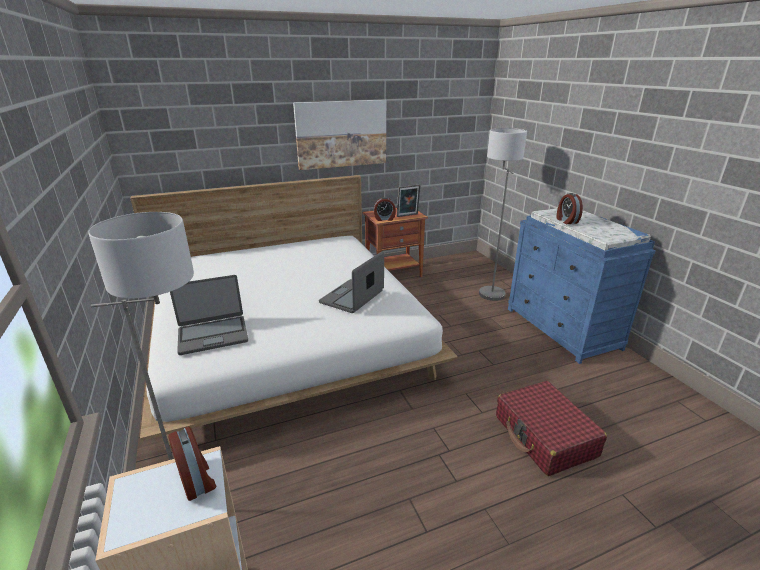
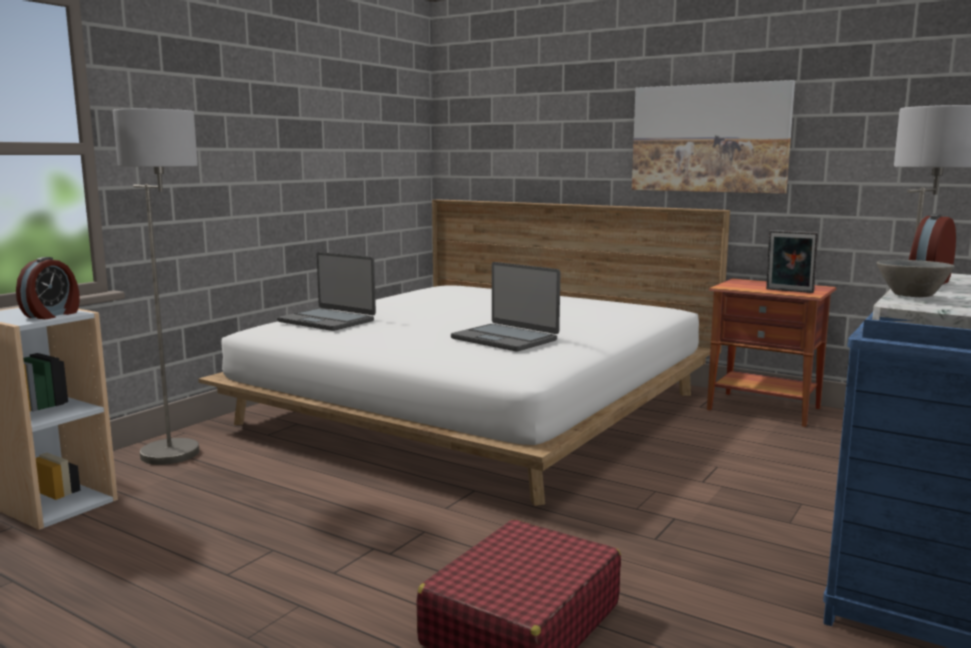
camera: 55 degrees right, 15 degrees down
laptop [319,251,384,313] -> laptop turned 135 degrees counterclockwise [451,262,560,351]
alarm clock [374,197,396,221] -> none
none -> grey bowl [877,260,955,297]

